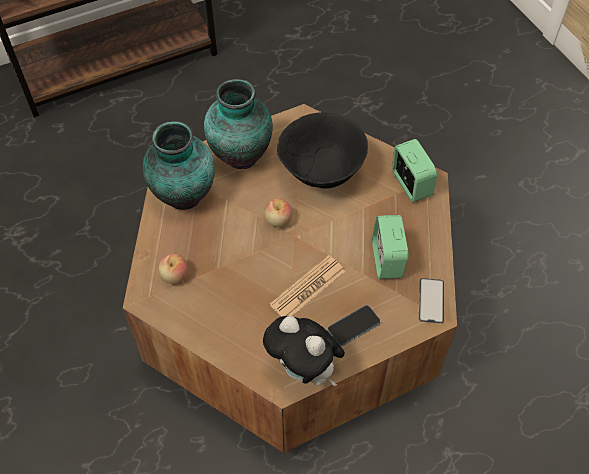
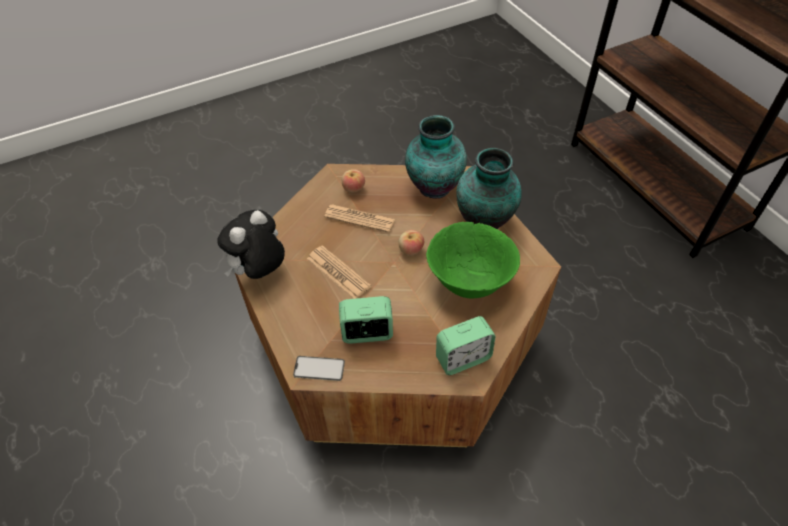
camera: 90 degrees right, 5 degrees down
black bowl [277,112,368,189] -> green bowl [426,222,520,299]
phone [327,305,380,347] -> none
none -> newspaper [324,204,395,233]

